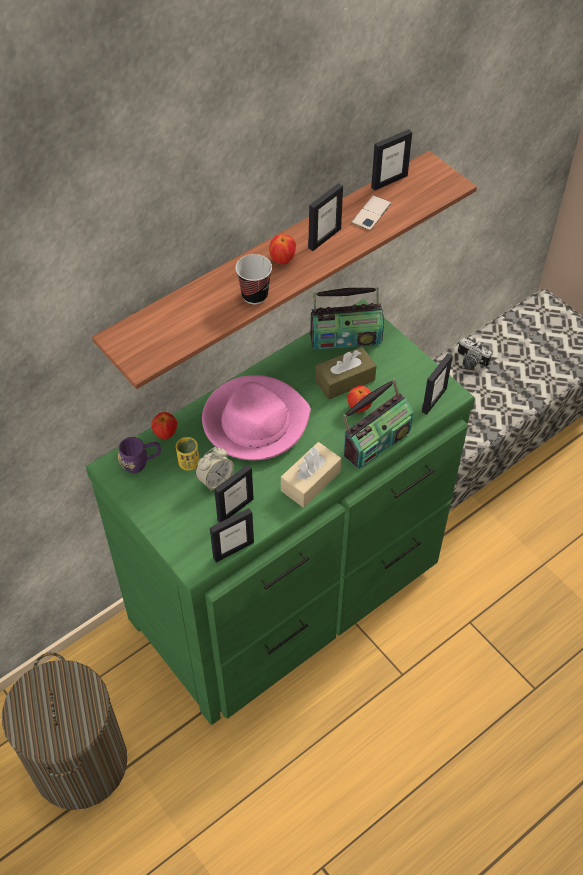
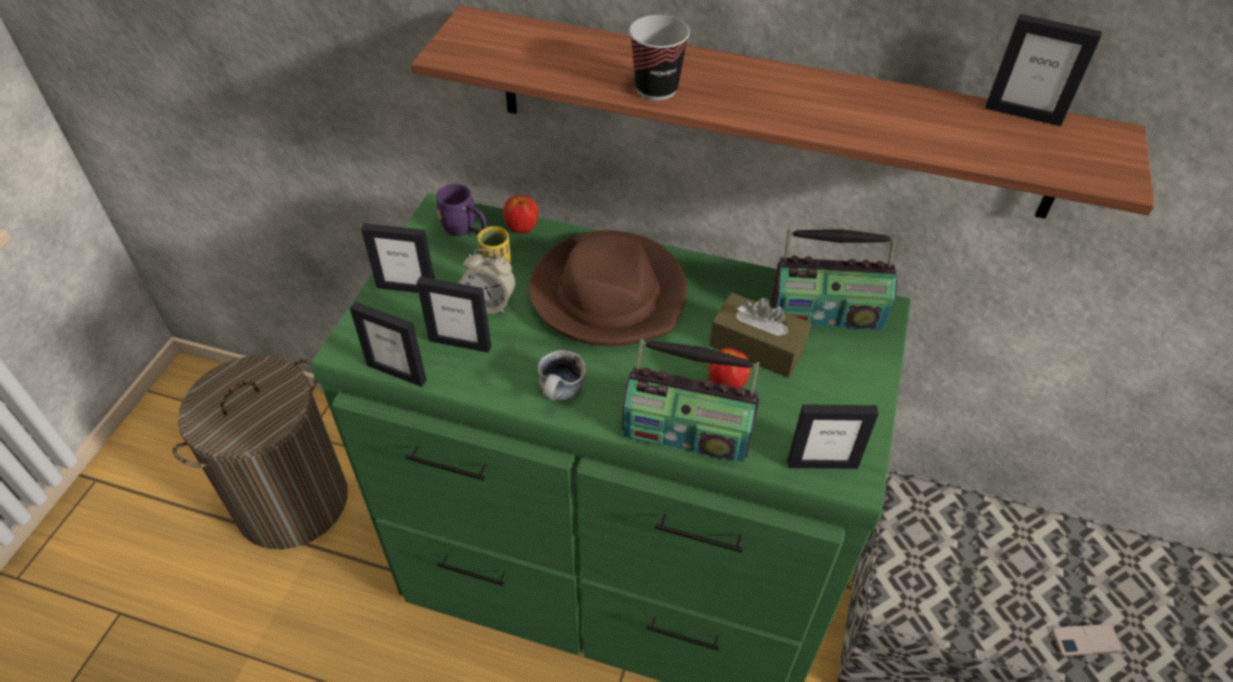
camera: 55 degrees right, 5 degrees down
pink hat [202,375,311,460] -> brown hat [529,230,687,346]
apple [269,234,296,264] -> none
beige tissue box [281,442,341,507] -> mug [538,350,586,401]
picture frame [308,183,343,251] -> picture frame moved to [361,223,435,293]
radio [310,287,384,350] -> radio turned 45 degrees counterclockwise [771,229,897,330]
phone [351,195,392,231] -> phone moved to [1051,624,1124,656]
camera [458,338,492,370] -> none

